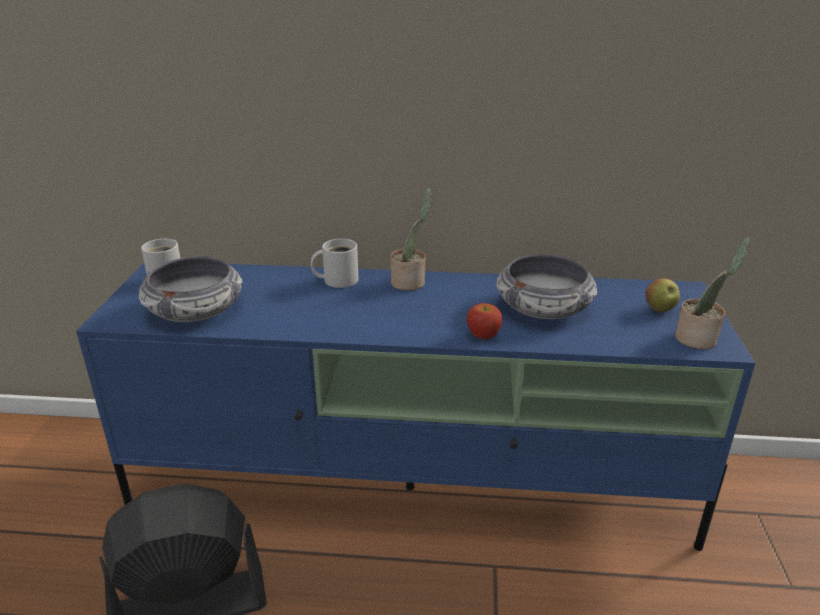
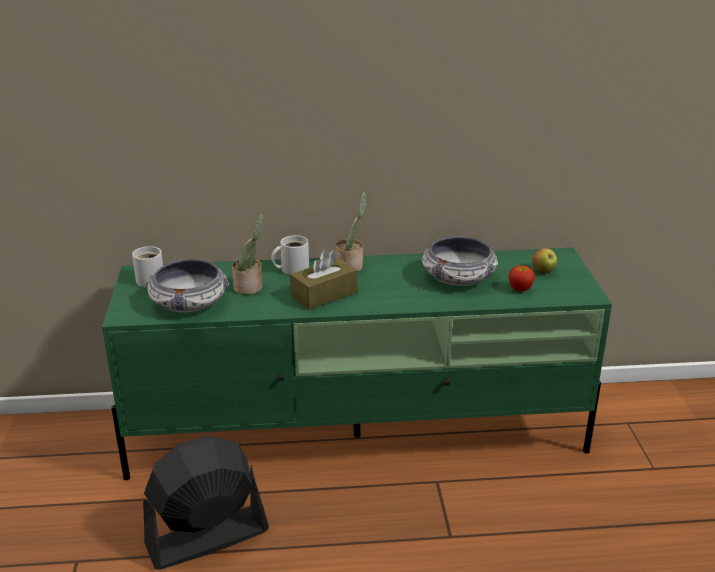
camera: 10 degrees left, 0 degrees up
blue tv stand [76,263,755,551] -> green tv stand [102,248,612,480]
apple [467,303,503,339] -> apple moved to [508,265,535,292]
potted plant [675,237,750,349] -> potted plant moved to [232,213,263,295]
none -> brown tissue box [290,249,357,310]

